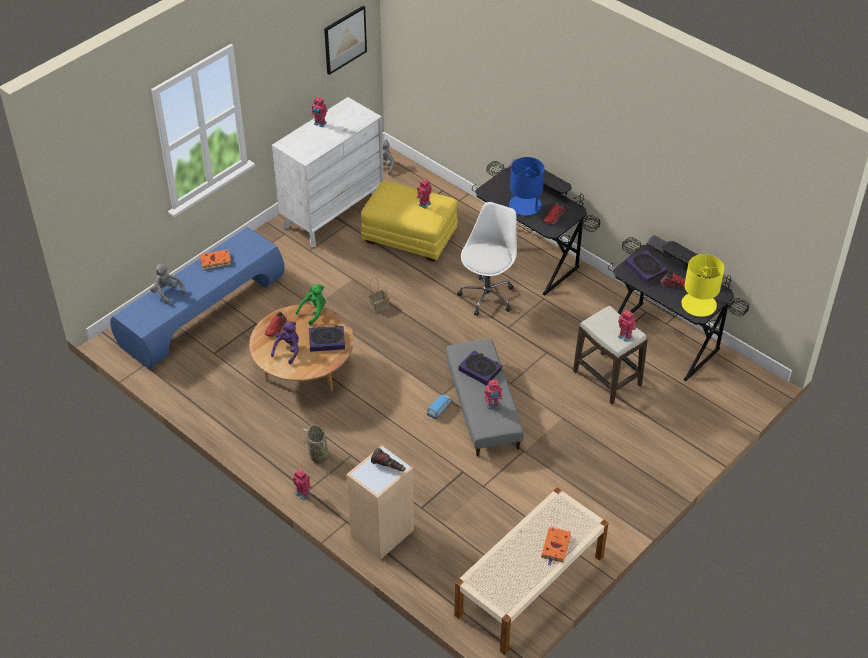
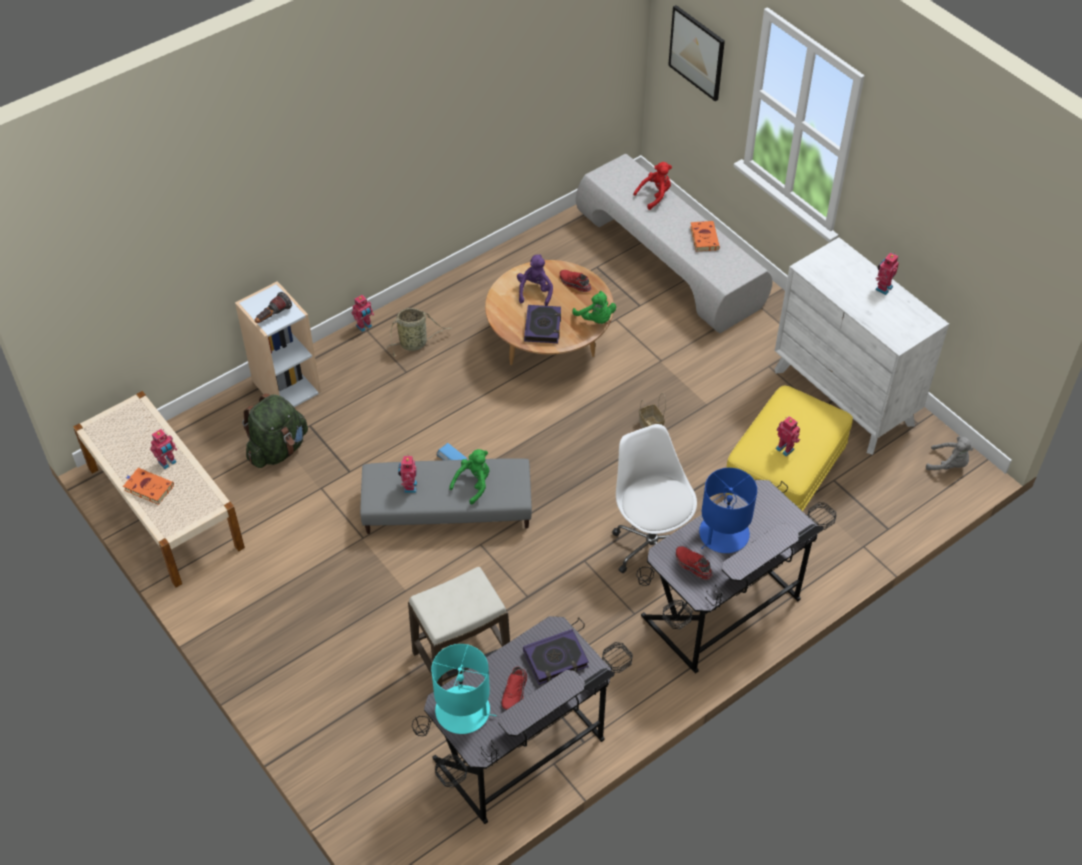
camera: 100 degrees right, 5 degrees up
blue bench [110,227,285,369] -> grey bench [576,154,773,333]
grey plush toy [150,264,186,304] -> red plush toy [633,162,672,210]
purple plush toy [271,321,299,364] -> purple plush toy turned 120 degrees counterclockwise [517,254,553,306]
picture [324,6,367,75] -> picture moved to [668,5,725,101]
white office chair [457,202,517,316] -> white office chair turned 150 degrees counterclockwise [612,424,697,573]
book [458,351,502,385] -> green plush toy [449,449,490,505]
toy robot [618,310,636,342] -> toy robot moved to [150,429,177,469]
yellow table lamp [682,254,724,317] -> turquoise table lamp [431,644,497,734]
none -> green backpack [242,393,308,468]

